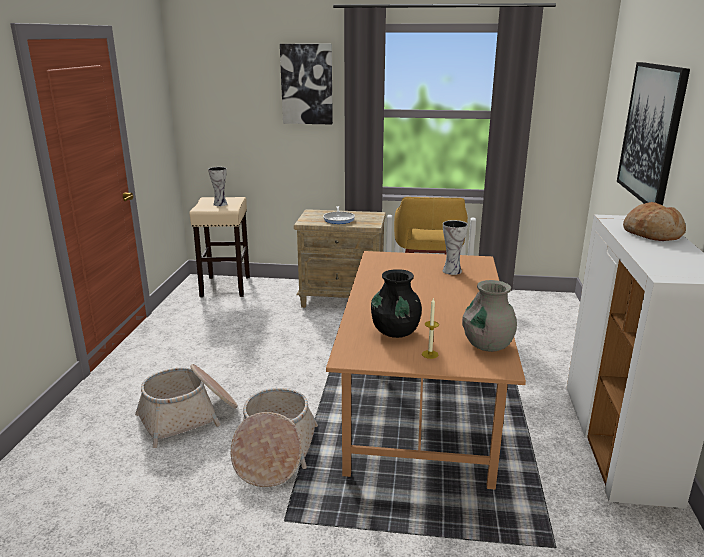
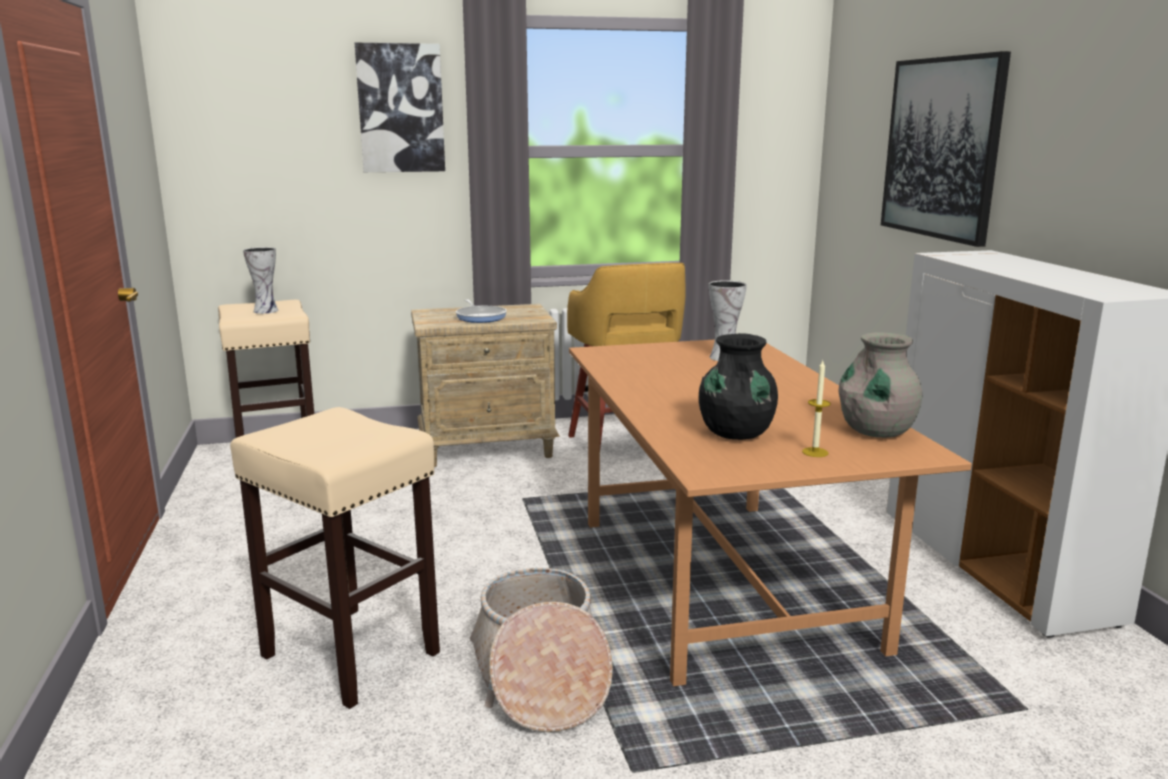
camera: 20 degrees left, 5 degrees down
basket [135,364,238,448] -> beige stool [230,407,440,709]
bread [623,202,686,241] -> none

